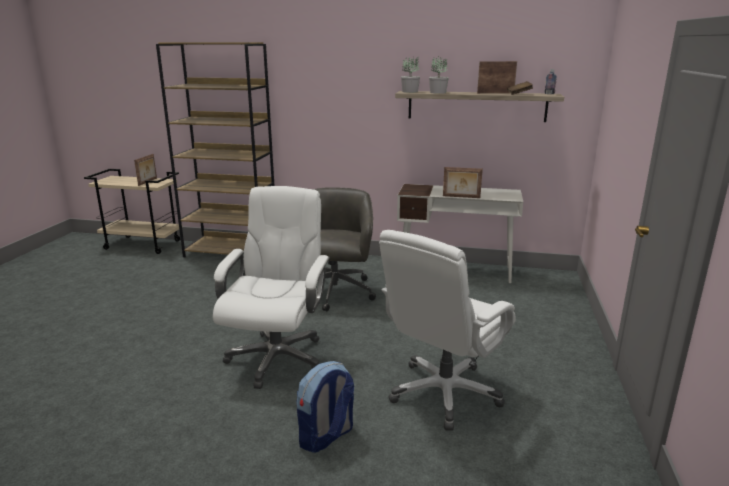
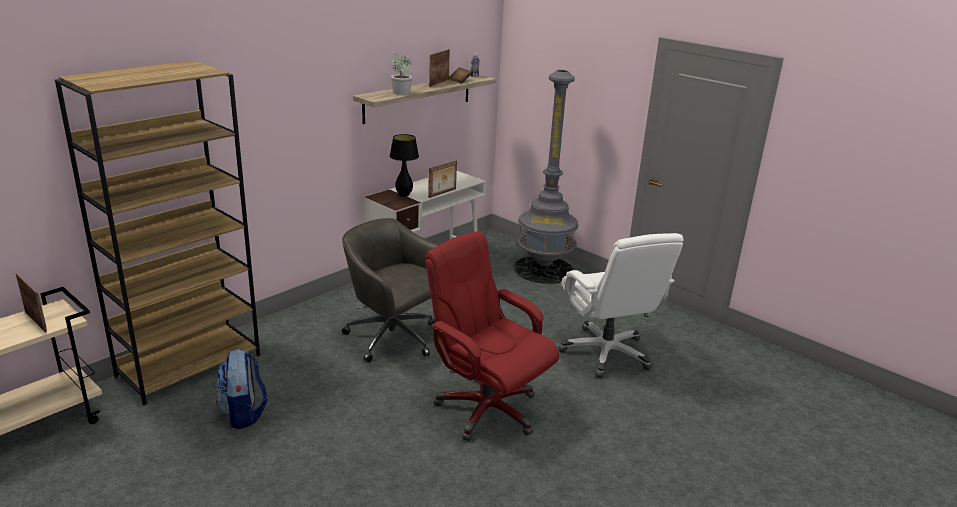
camera: 60 degrees left, 5 degrees up
white office chair [213,186,330,389] -> red office chair [426,231,559,441]
backpack [296,361,354,453] -> backpack moved to [216,349,268,429]
potted plant [401,57,420,93] -> none
none -> black table lamp [390,134,419,197]
none -> grey floor lamp [514,70,579,284]

